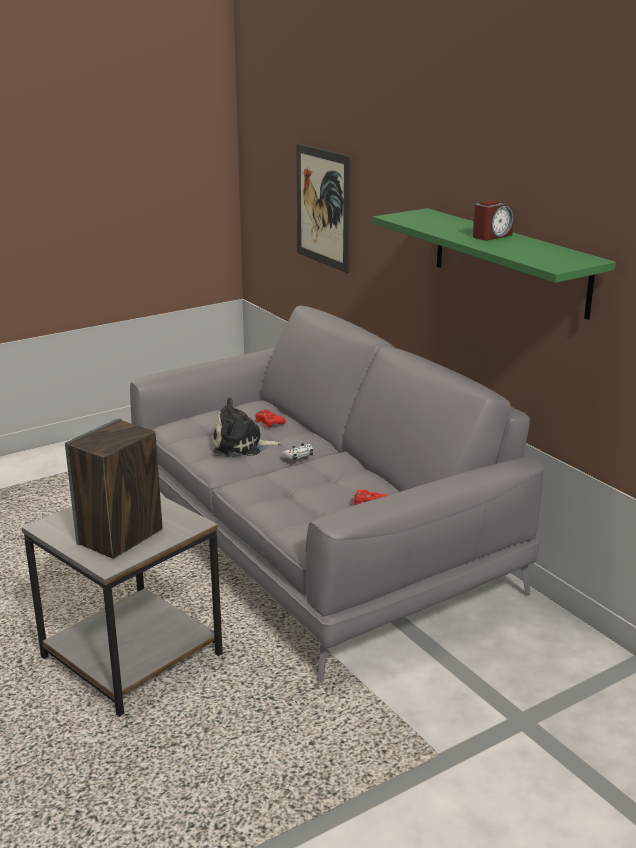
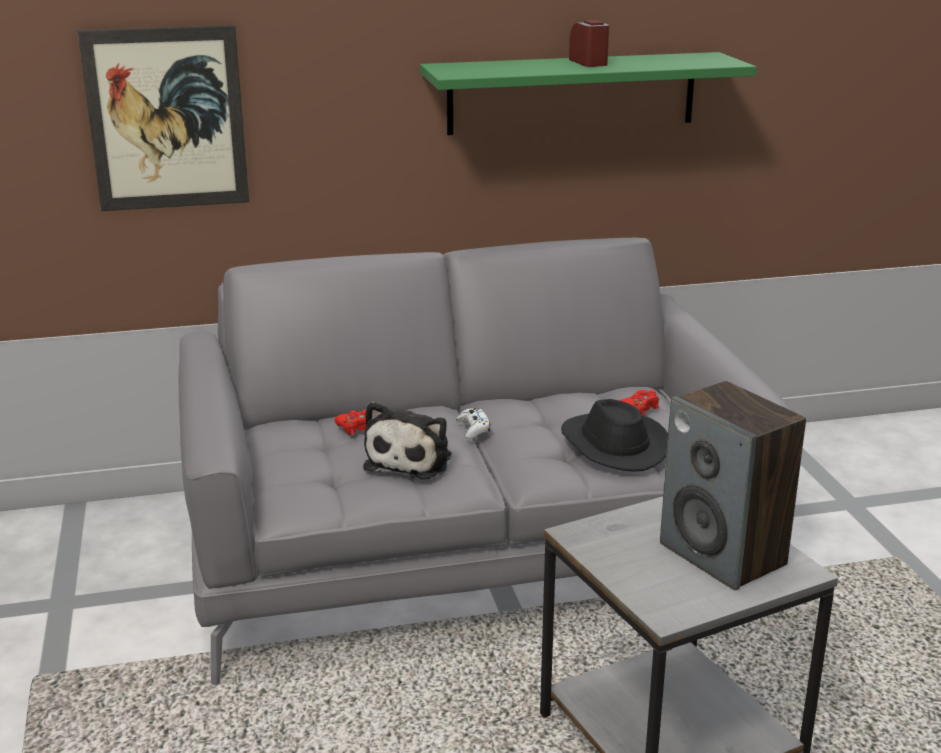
camera: 70 degrees left, 0 degrees up
none -> black hat [561,399,668,472]

